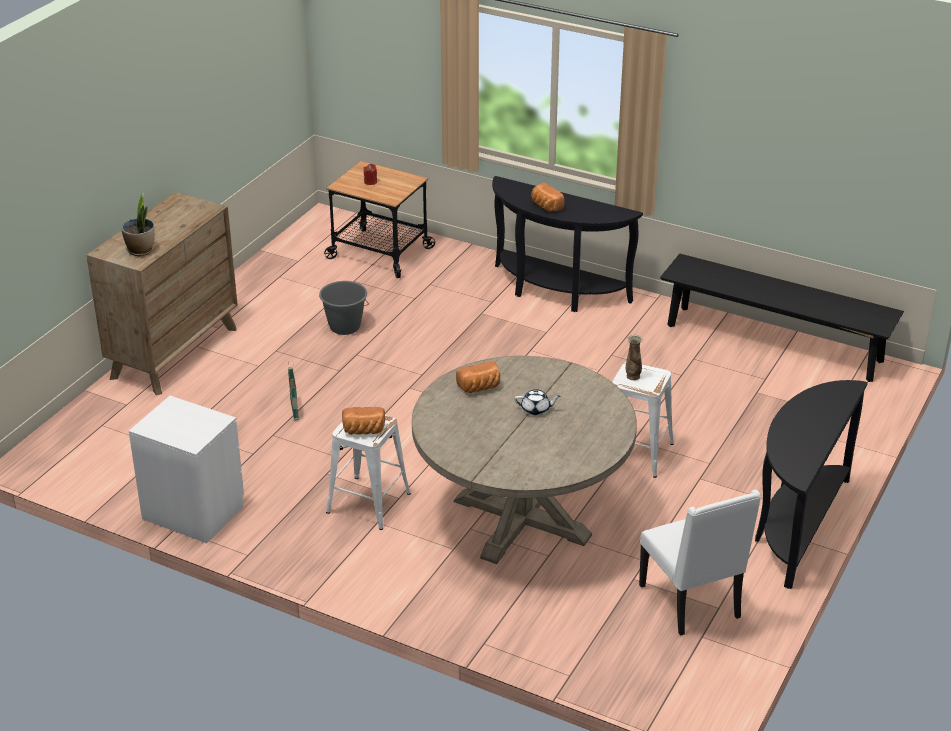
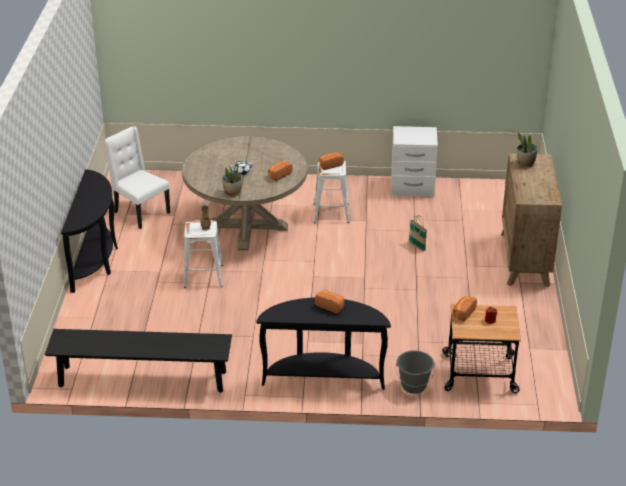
camera: 155 degrees right, 0 degrees up
grey bucket [319,281,369,335] -> grey bucket moved to [396,350,435,394]
none -> potted plant [222,163,242,197]
none -> bread [452,296,477,322]

